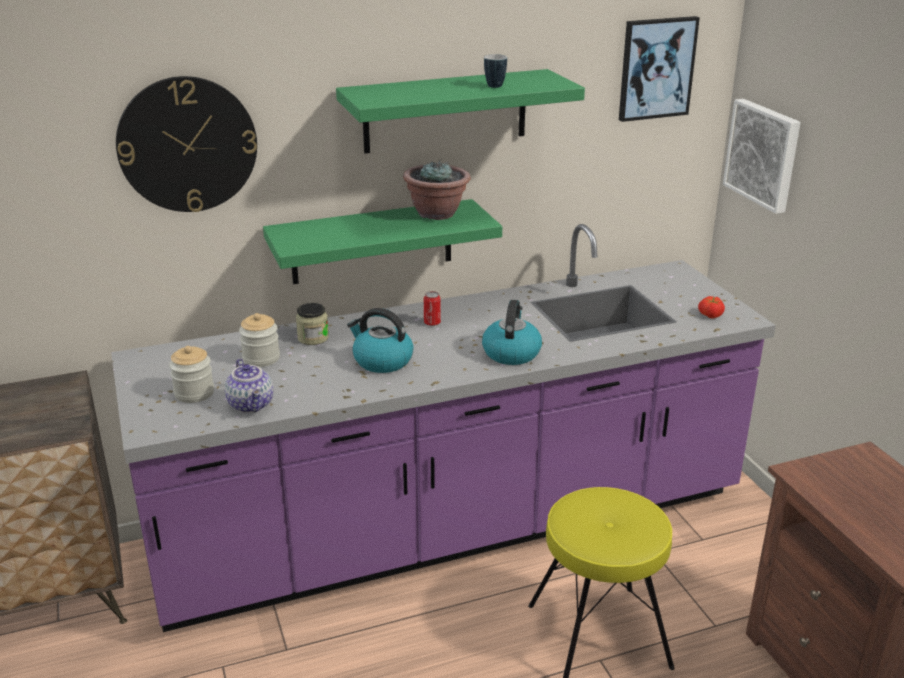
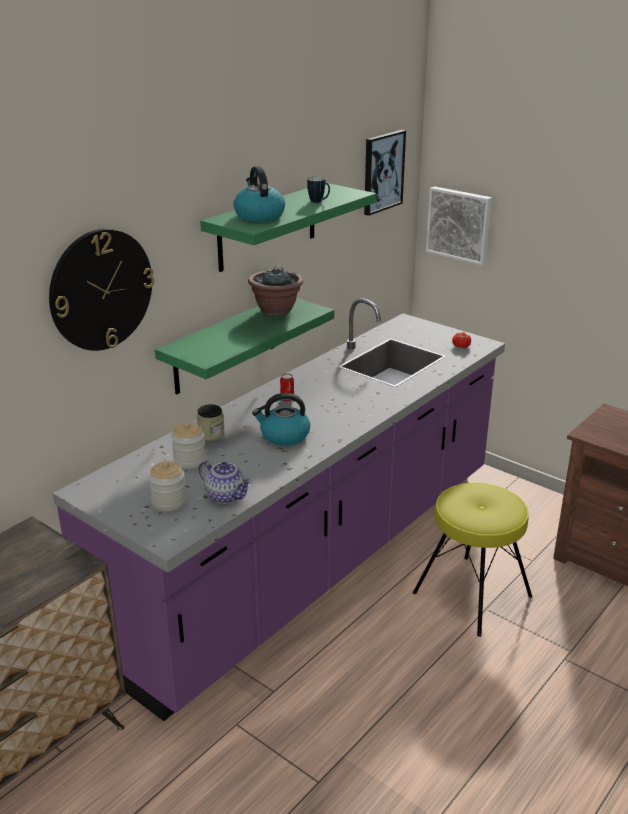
camera: 30 degrees left, 0 degrees up
kettle [482,300,542,365] -> kettle moved to [233,166,285,222]

